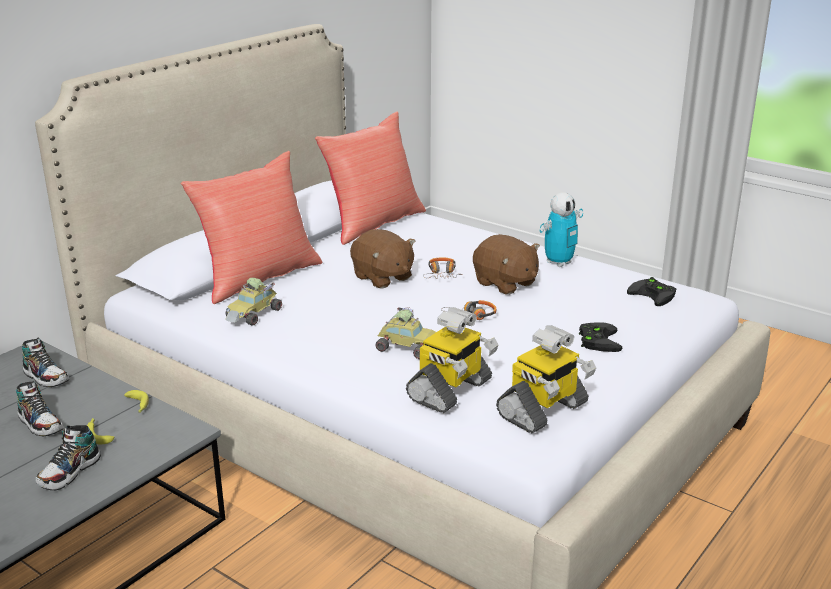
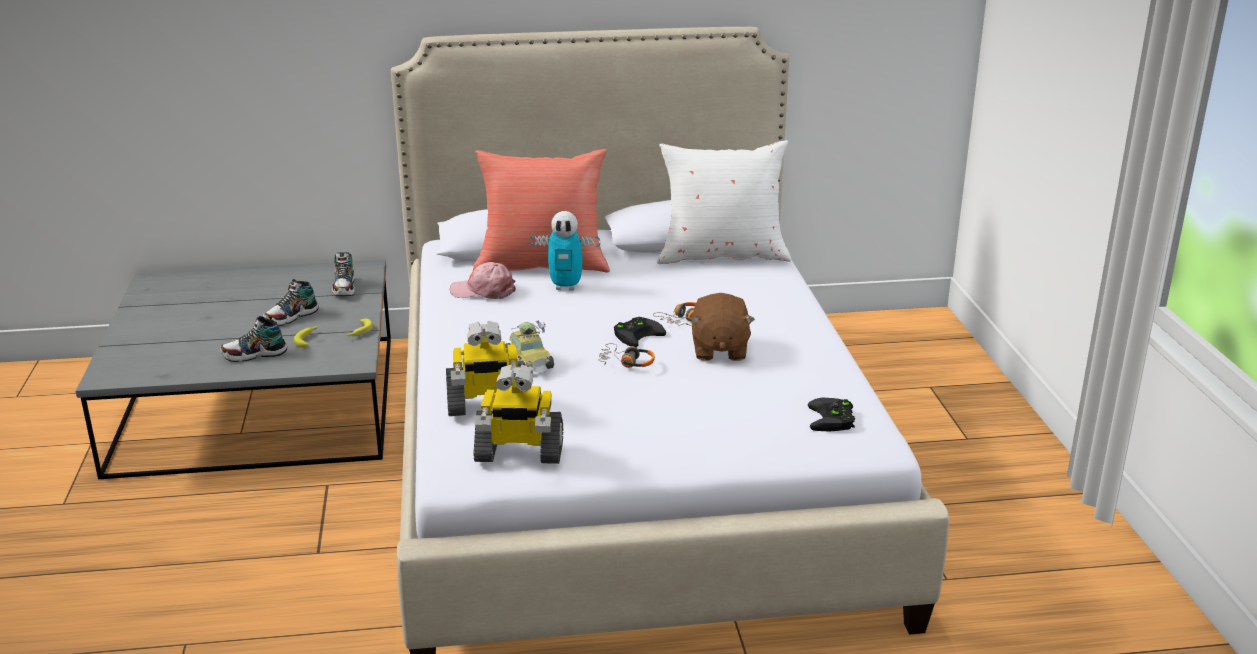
camera: 45 degrees right, 0 degrees up
shoe [16,381,64,436] -> shoe turned 45 degrees clockwise [263,279,318,326]
toy car [226,278,282,326] -> pink cap [450,262,516,299]
red pillow [315,111,426,245] -> white pillow [657,140,791,264]
brown plush toy [350,229,415,289] -> none
toy robot [540,192,583,267] -> toy robot moved to [530,211,600,291]
black game controller [579,322,622,352] -> black game controller moved to [614,317,666,347]

